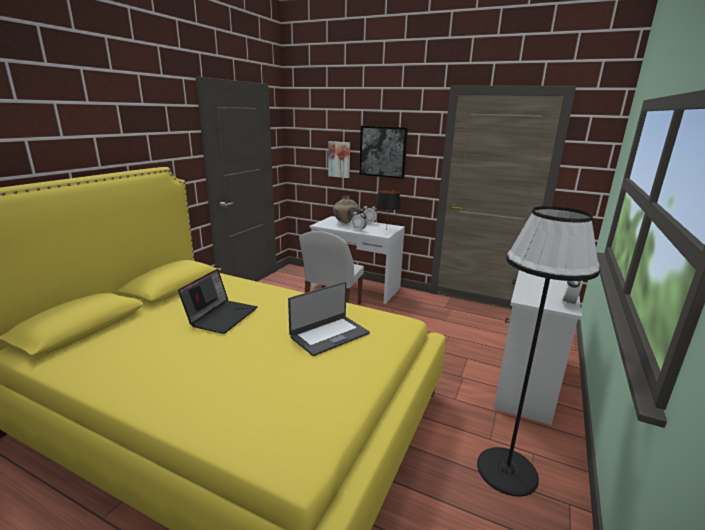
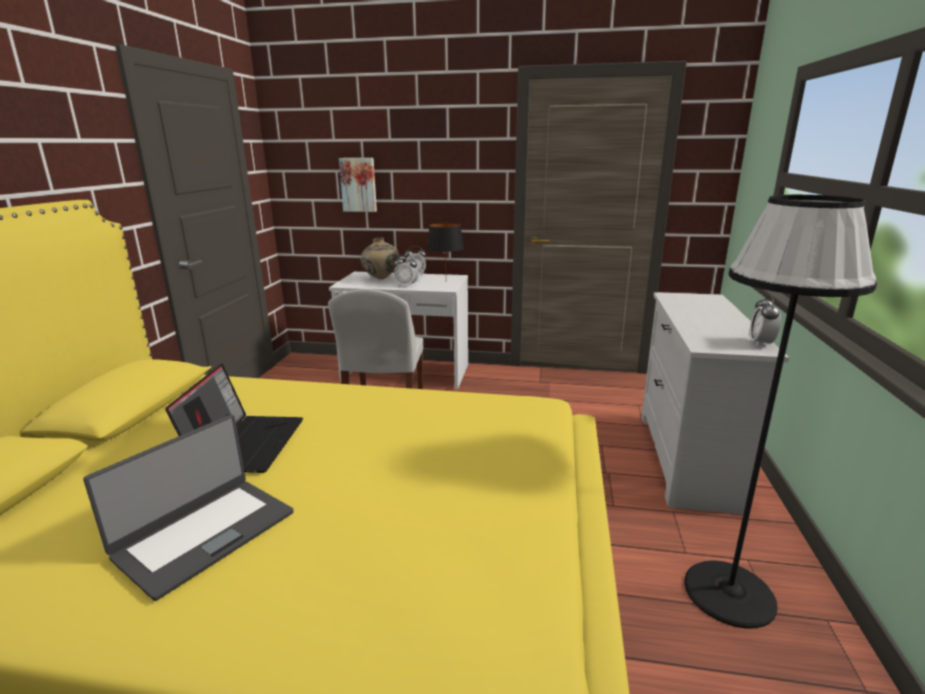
camera: 15 degrees left, 0 degrees up
laptop [288,282,370,356] -> laptop moved to [83,414,294,601]
picture [359,126,408,179] -> none

